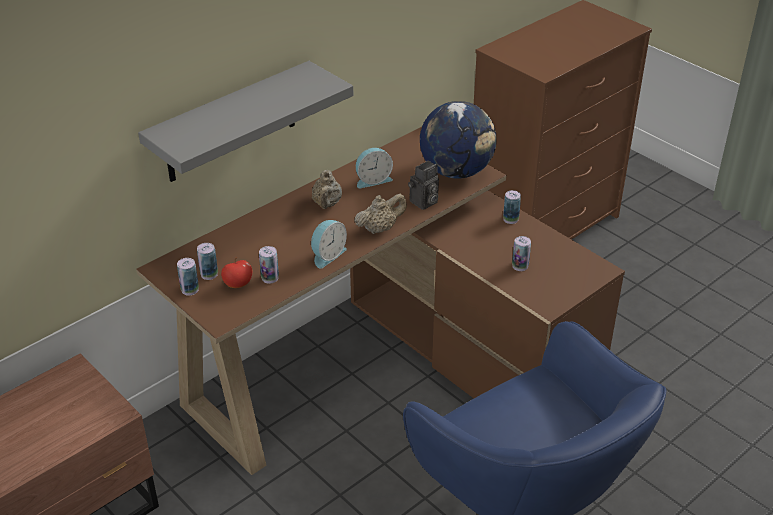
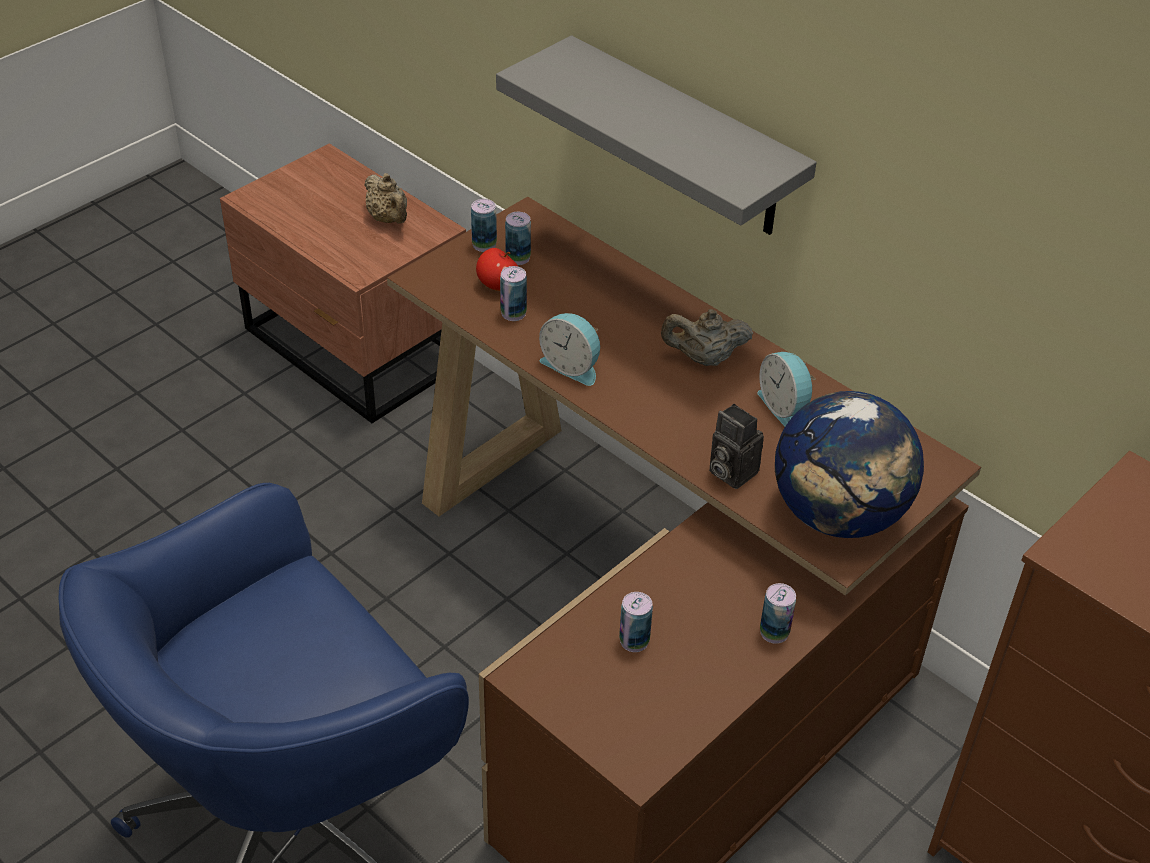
camera: 85 degrees right, 5 degrees up
beige teapot [354,194,407,234] -> beige teapot moved to [364,173,407,224]

